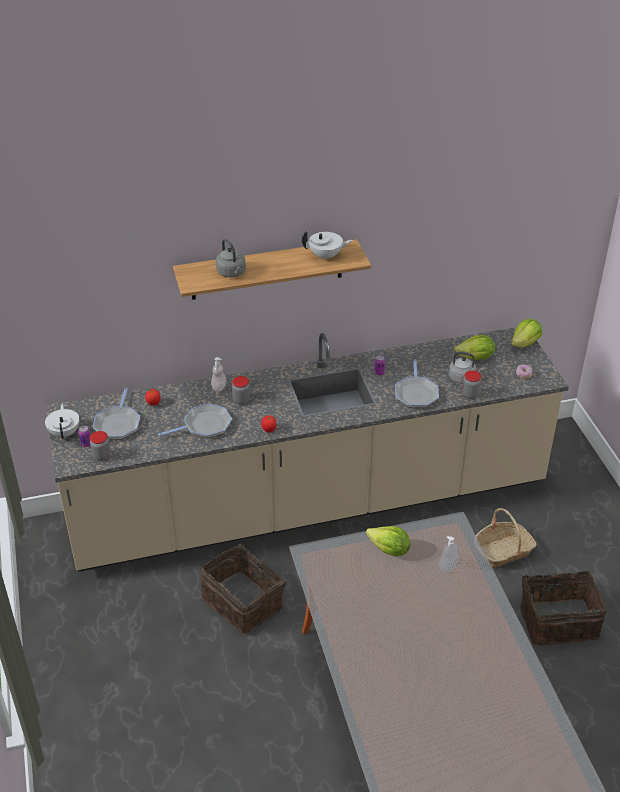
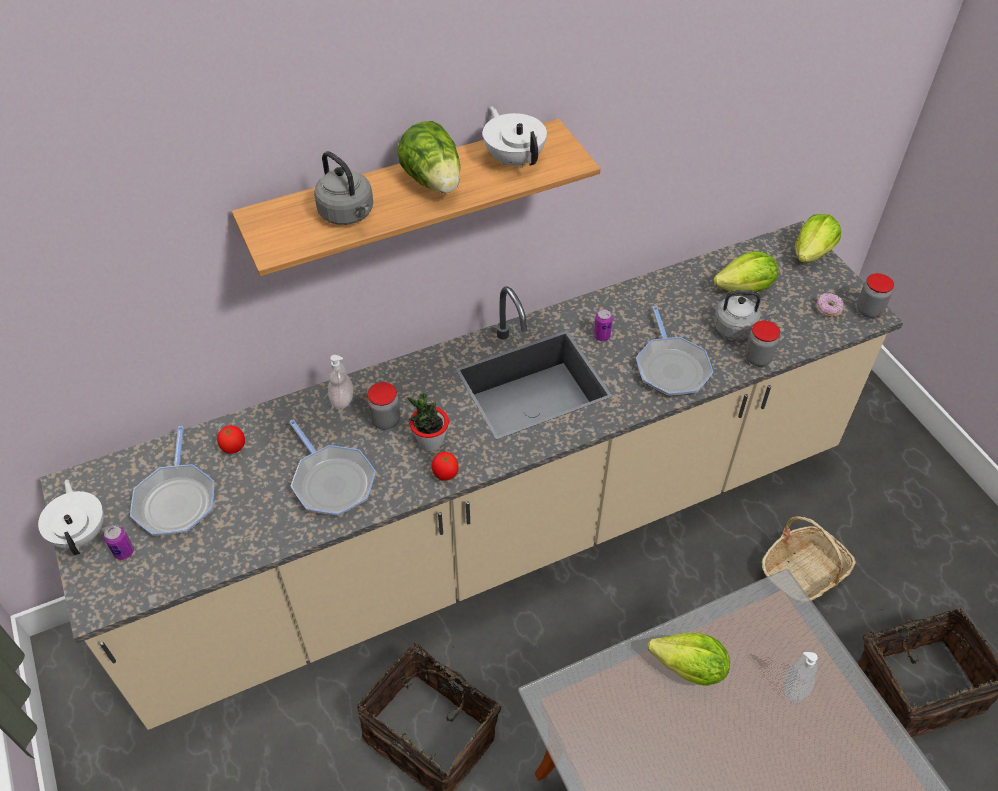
camera: 10 degrees left, 10 degrees up
jar [90,431,111,461] -> jar moved to [857,273,894,318]
frying pan [158,403,232,438] -> frying pan turned 90 degrees clockwise [289,420,376,516]
white teapot [302,230,353,261] -> white teapot turned 105 degrees counterclockwise [483,106,547,168]
none -> lettuce [397,121,461,193]
none -> potted plant [407,393,449,451]

